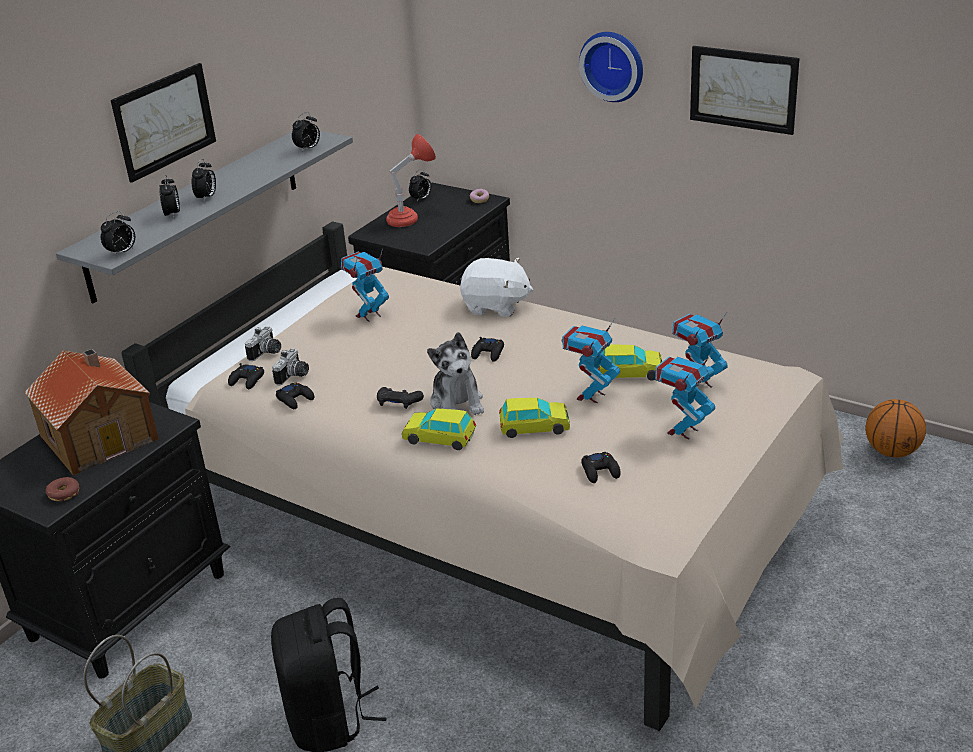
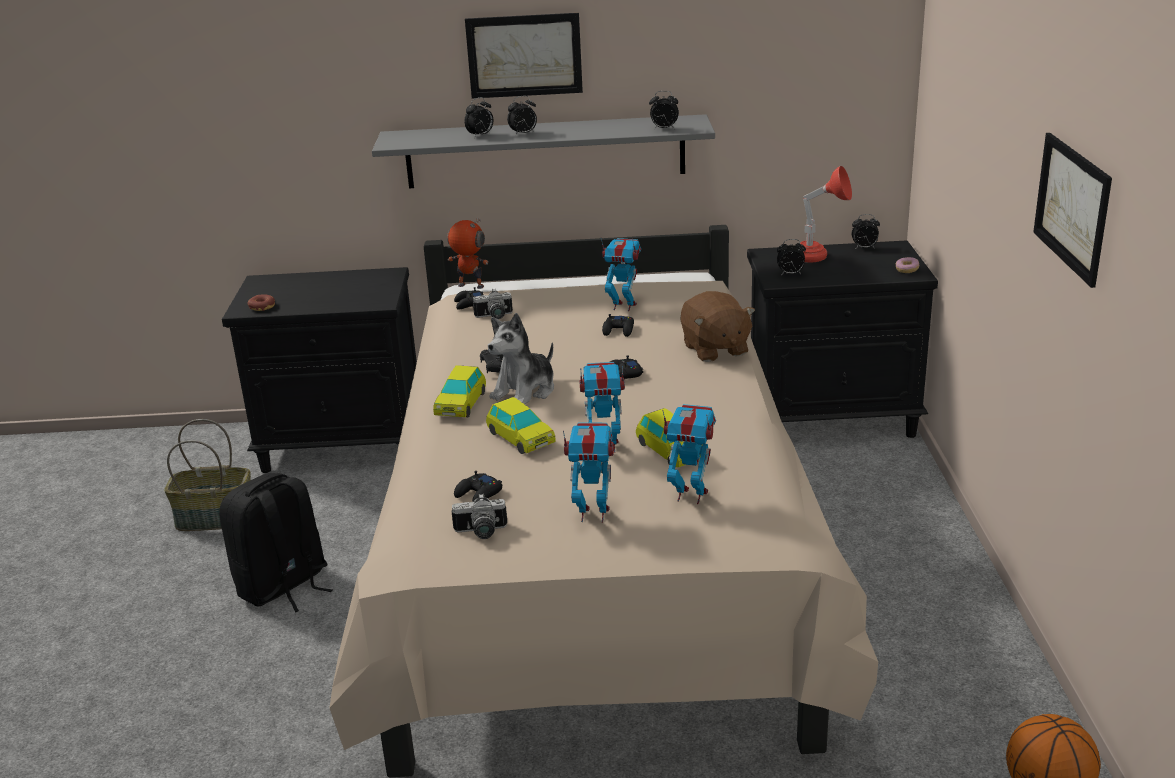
camera: 55 degrees right, 5 degrees down
toy house [24,349,159,475] -> none
alarm clock [101,211,135,257] -> alarm clock moved to [777,239,806,274]
camera [245,326,281,361] -> camera moved to [452,493,507,539]
black game controller [276,383,314,409] -> black game controller moved to [602,314,634,337]
toy car [402,408,476,450] -> toy car turned 150 degrees counterclockwise [433,365,486,417]
white plush toy [460,258,533,317] -> brown plush toy [680,291,755,362]
wall clock [579,32,643,102] -> none
none -> toy robot [447,218,488,289]

